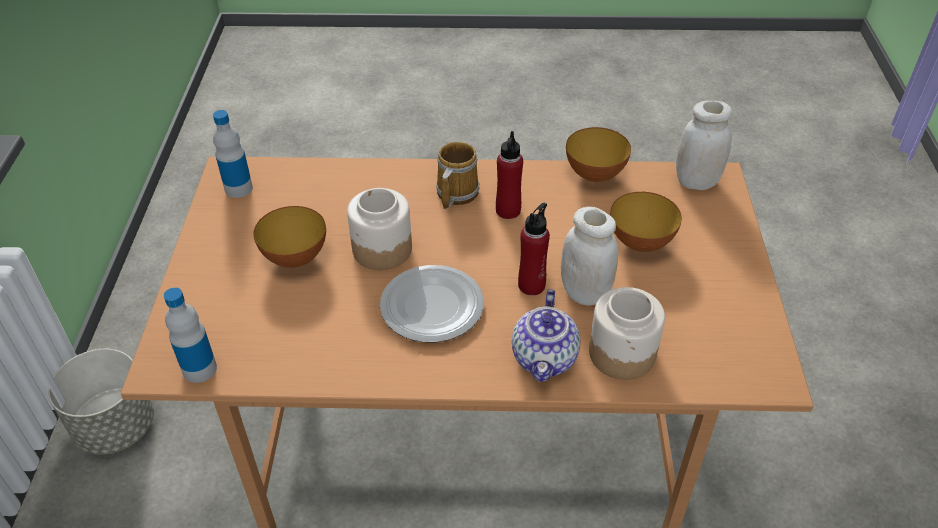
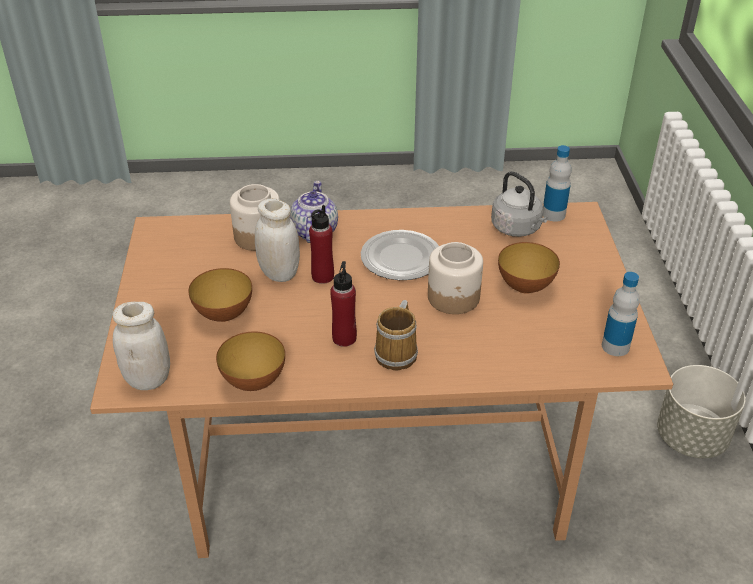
camera: 175 degrees right, 5 degrees down
none -> grey kettle [491,171,548,237]

